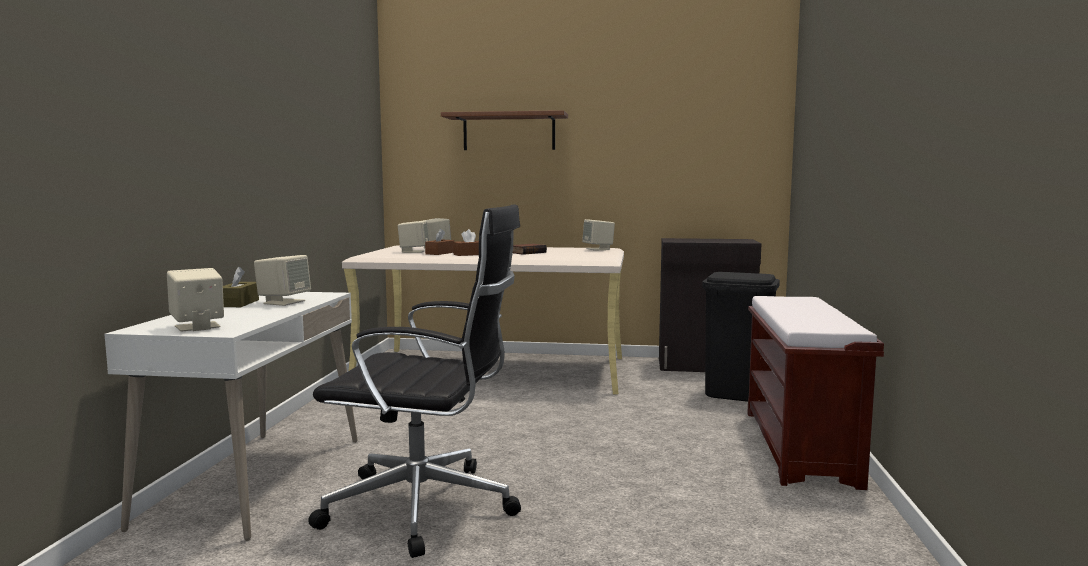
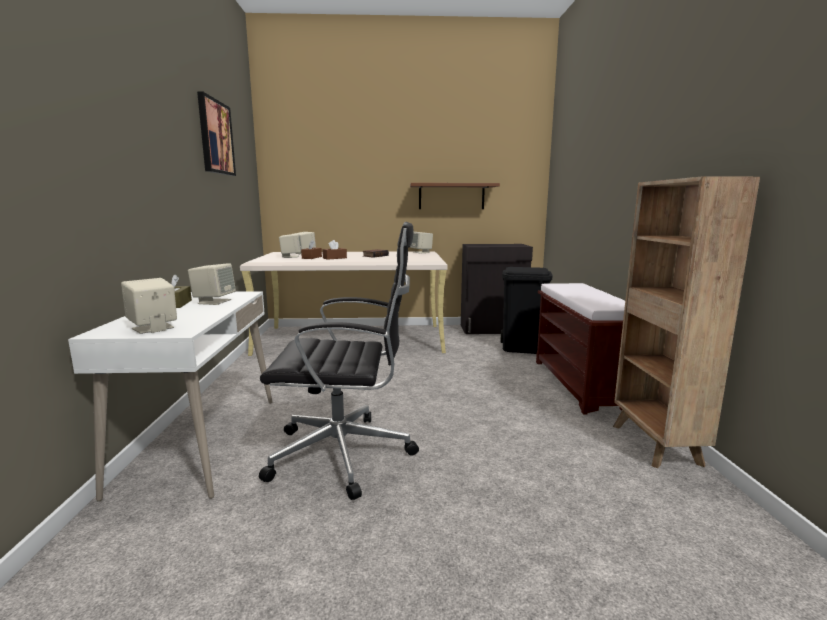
camera: 10 degrees left, 5 degrees up
brown shelf [441,110,568,150] -> brown shelf moved to [410,183,500,209]
none -> picture [197,91,236,176]
none -> brown bookcase [613,176,760,468]

